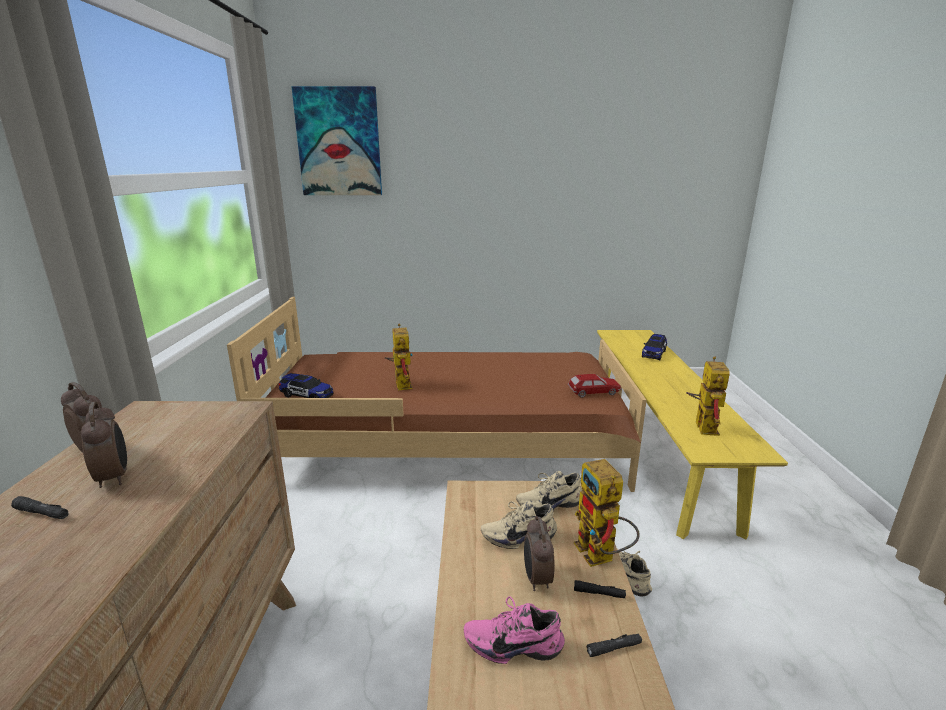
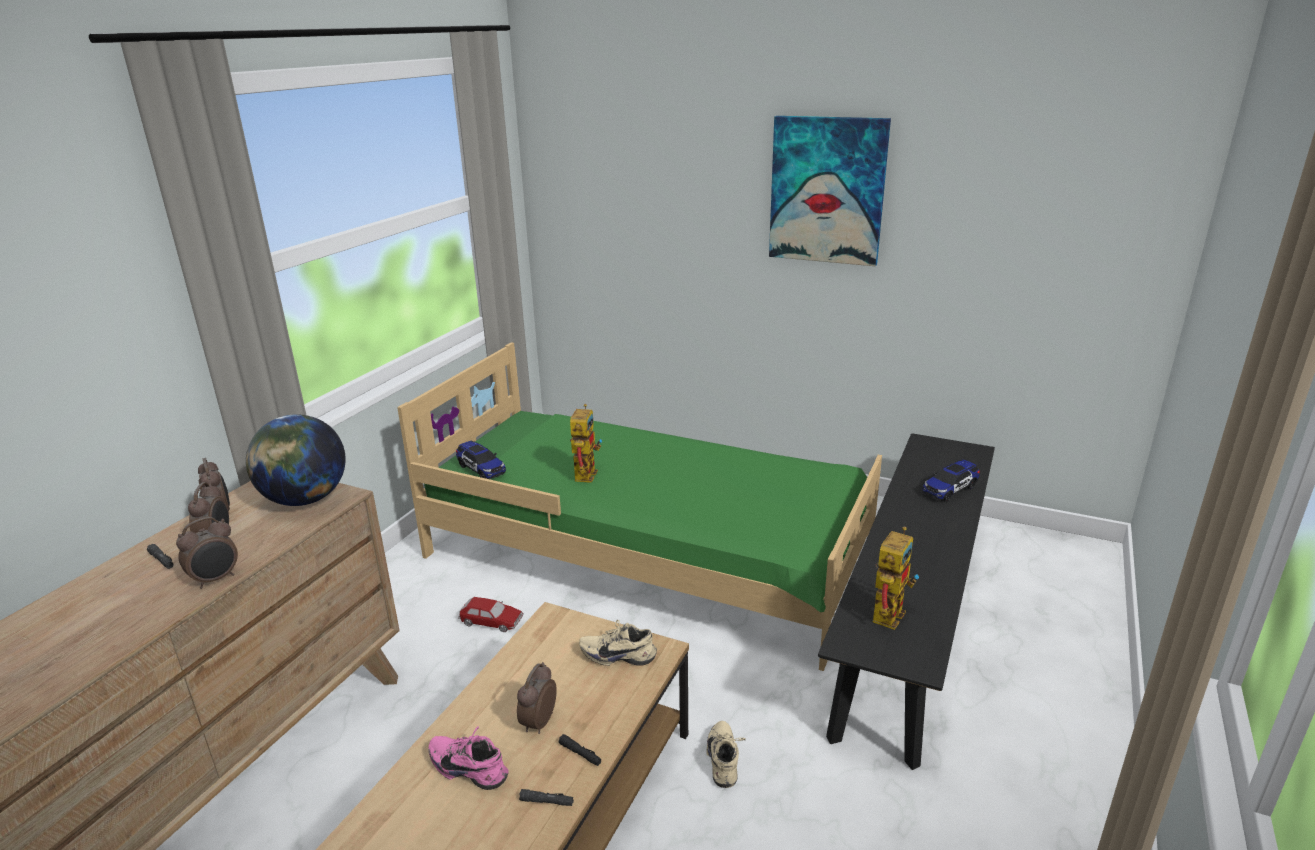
camera: 25 degrees right, 5 degrees up
brown bed [227,297,647,492] -> green bed [397,342,882,671]
picture [291,86,382,195] -> picture moved to [769,116,891,266]
beige shoe [481,501,557,549] -> none
toy car [568,374,622,398] -> toy car moved to [458,597,524,632]
toy robot [574,459,640,567] -> none
yellow bench [597,330,788,539] -> black bench [818,433,995,770]
none -> alarm clock [176,517,238,589]
none -> globe [246,415,346,506]

